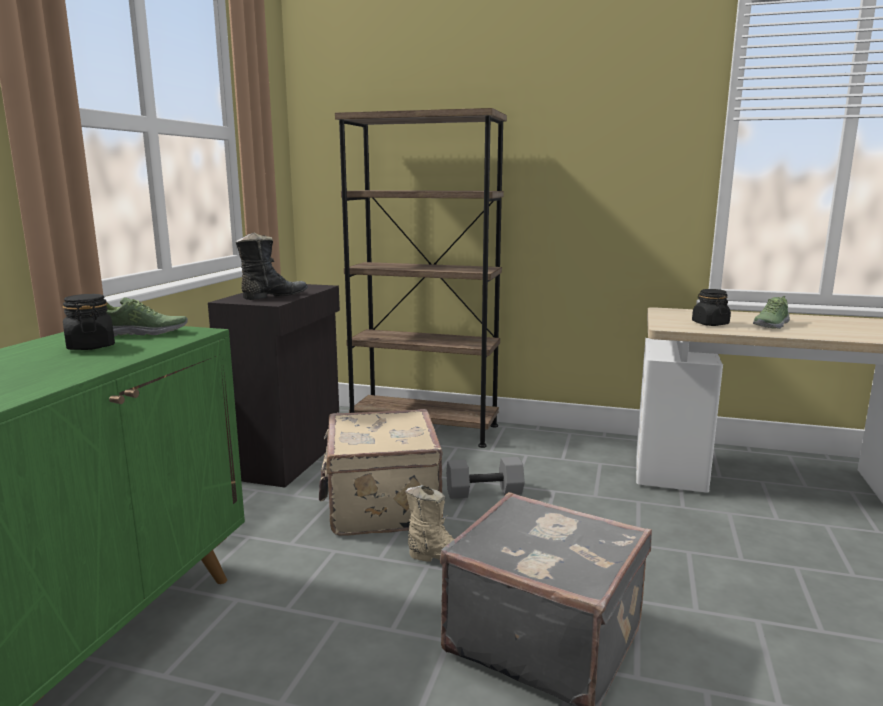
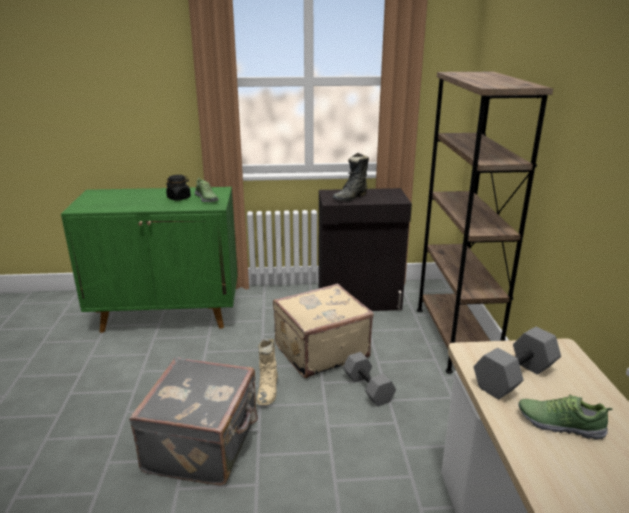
camera: 70 degrees right, 10 degrees up
black boot [236,232,308,300] -> black boot turned 105 degrees clockwise [332,153,369,201]
black jar [692,289,731,326] -> grey dumbbell [474,327,561,399]

